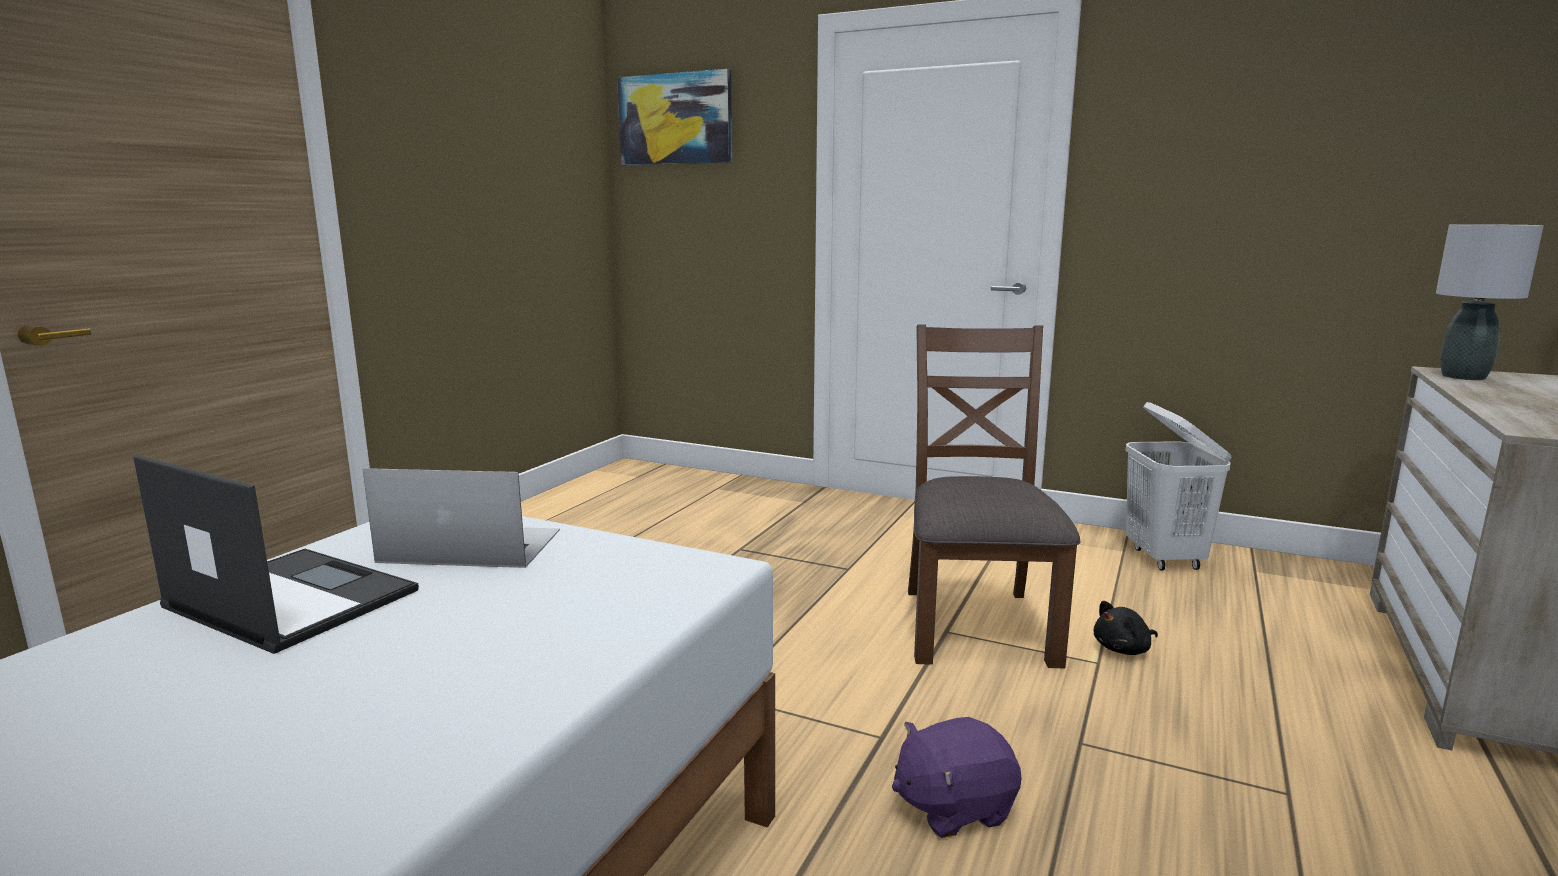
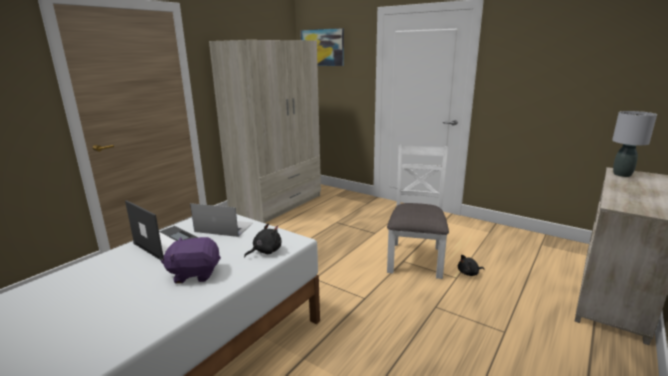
camera: 10 degrees right, 5 degrees up
purple plush toy [892,717,1022,838] -> purple plush toy moved to [161,237,221,284]
brown chair [908,324,1081,669] -> white chair [387,144,449,279]
white laundry basket [1125,402,1232,570] -> none
none -> beige wardrobe [209,40,321,223]
none -> black plush toy [244,223,282,257]

